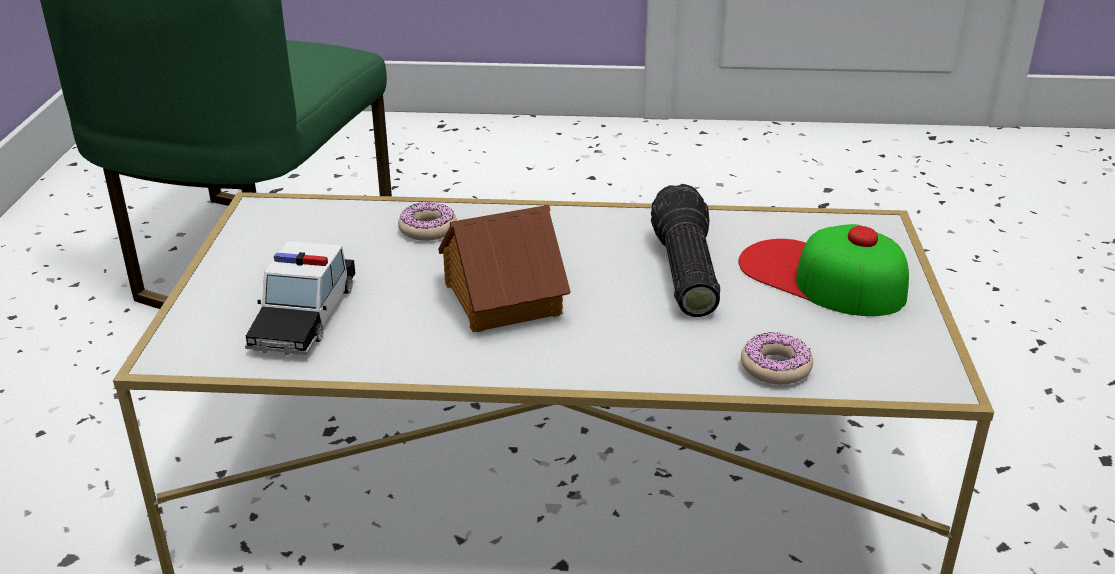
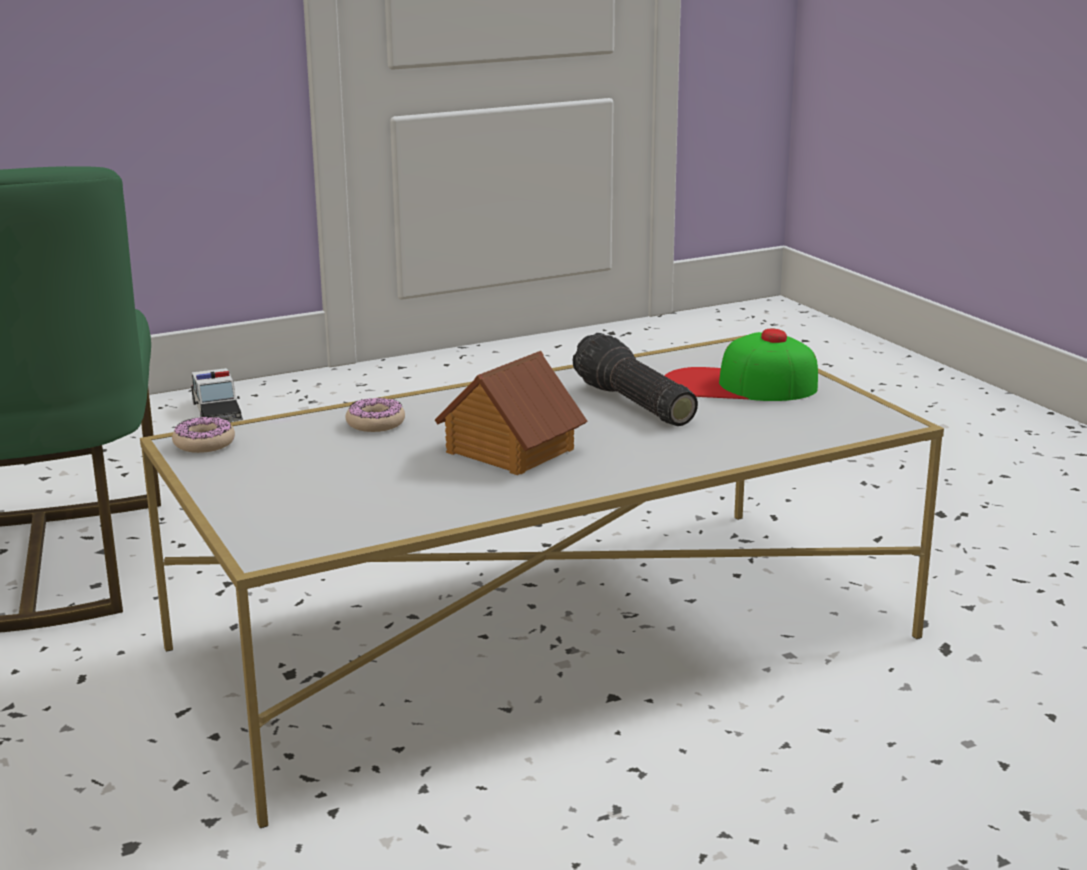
camera: 30 degrees left, 10 degrees down
toy car [245,241,355,355] -> toy car moved to [191,368,243,423]
donut [741,332,813,385] -> donut moved to [172,417,235,453]

